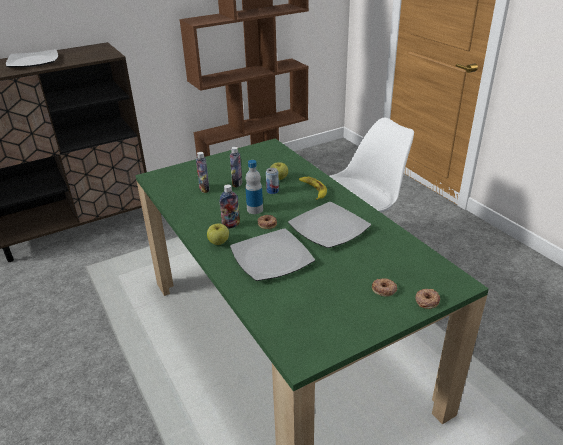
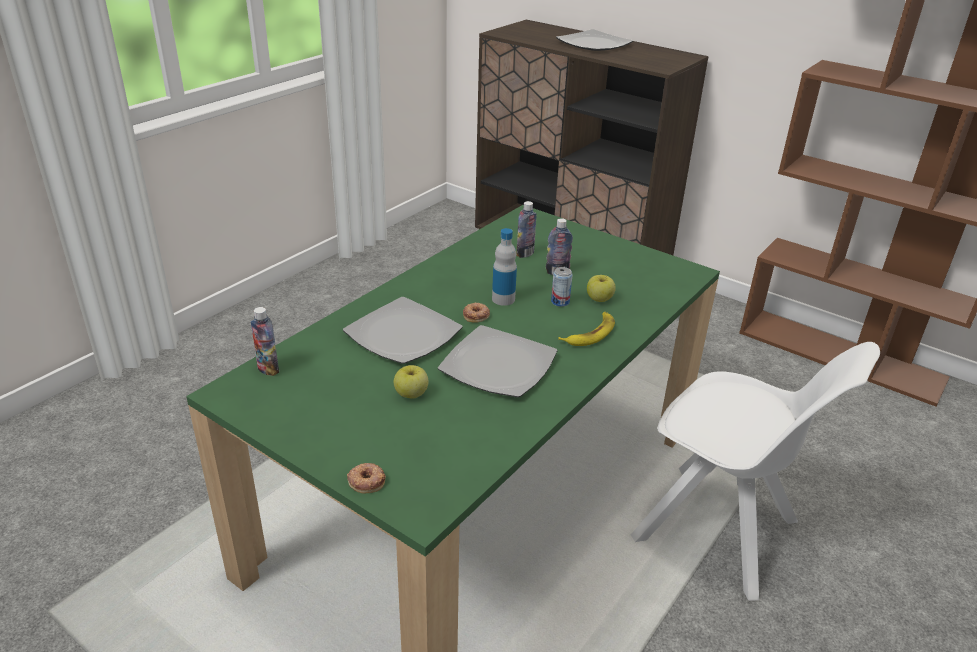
camera: 65 degrees right, 0 degrees up
apple [207,223,229,245] -> apple moved to [394,365,429,399]
bottle [220,184,240,229] -> bottle moved to [250,307,279,376]
donut [372,278,397,296] -> none

